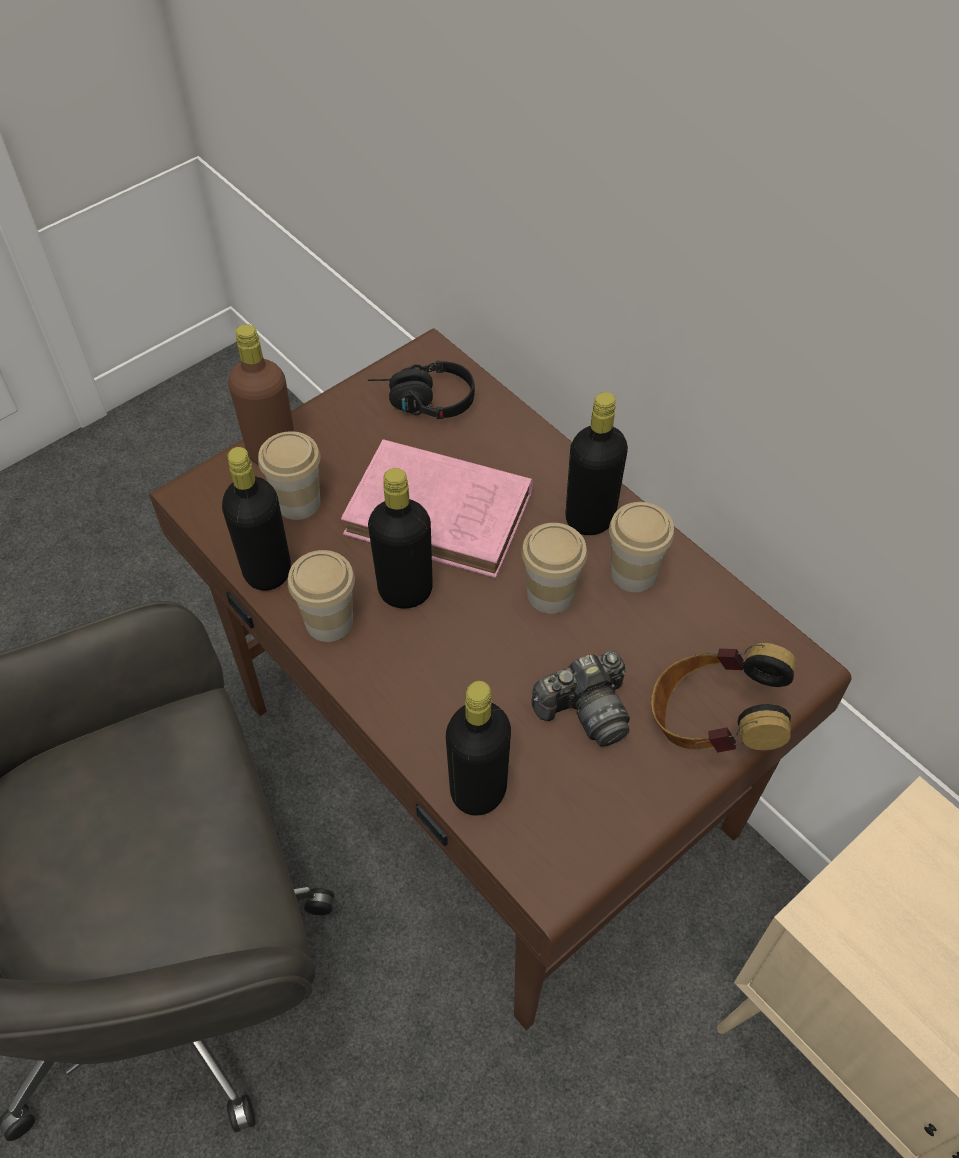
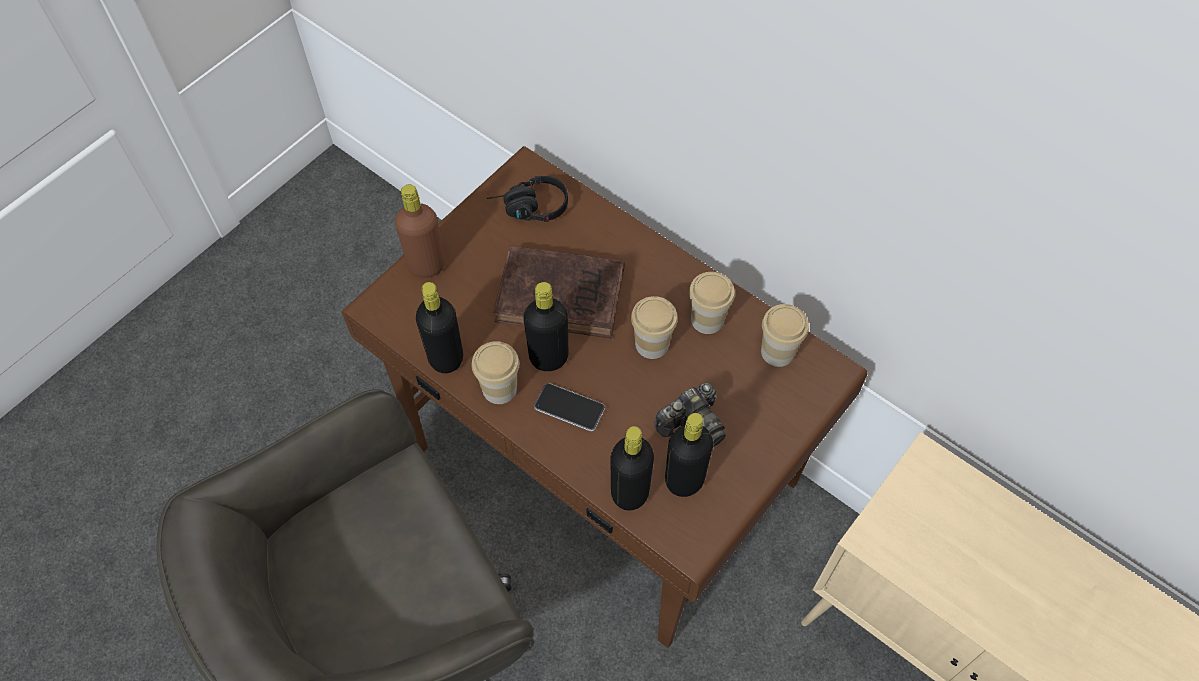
camera: 10 degrees left, 5 degrees up
cup [258,431,320,520] -> cup moved to [761,304,809,367]
pink book [341,439,533,578] -> brown book [493,245,625,339]
black bottle [565,392,628,535] -> black bottle moved to [665,413,713,497]
headphones [651,643,796,752] -> none
none -> phone [534,383,605,431]

